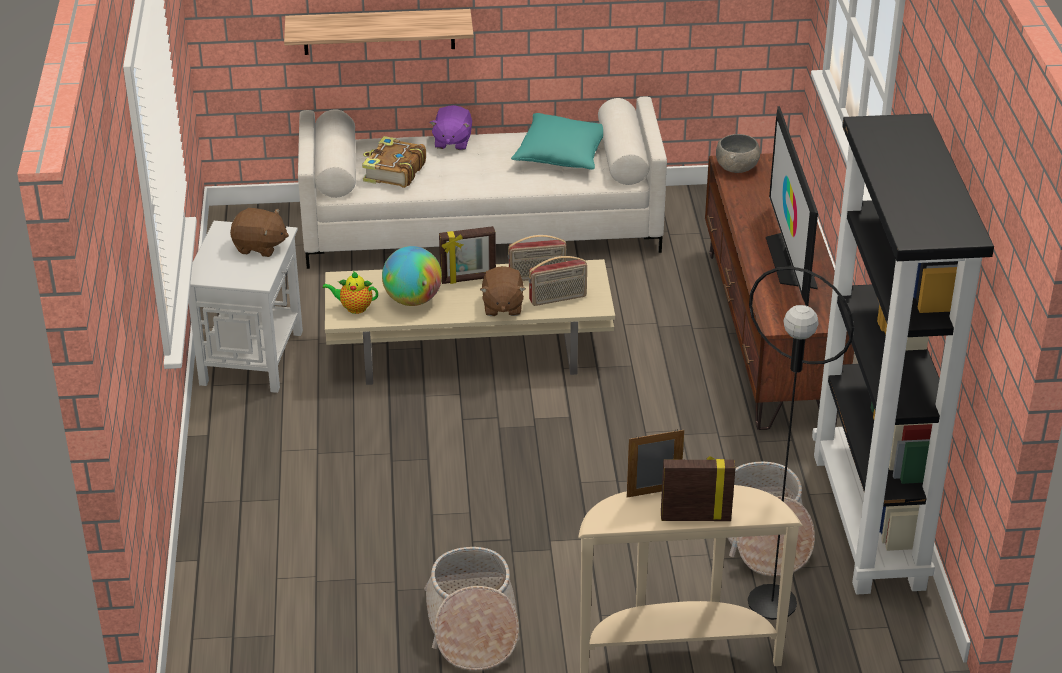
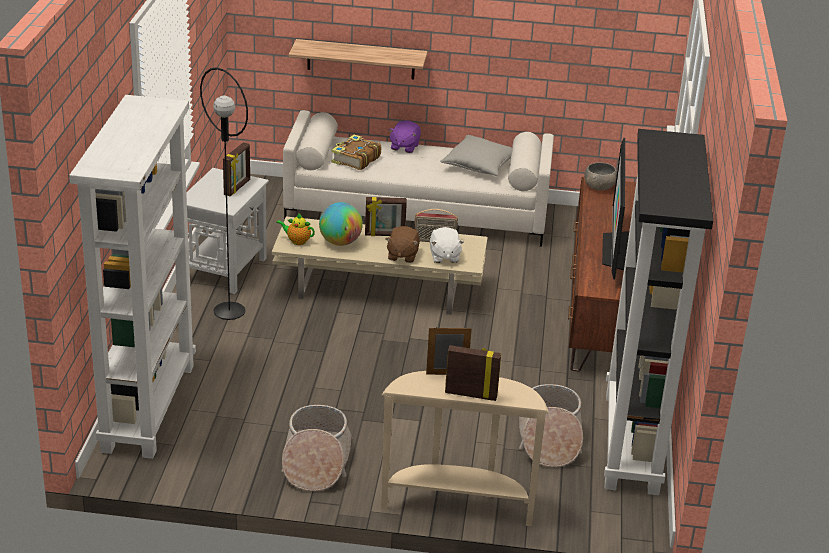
camera: 10 degrees right, 5 degrees down
brown plush toy [230,208,289,257] -> picture frame [223,142,250,196]
turquoise pillow [511,113,603,170] -> grey pillow [440,135,513,176]
radio [529,256,587,306] -> white plush toy [430,227,464,263]
black floor lamp [748,266,854,620] -> black floor lamp moved to [200,67,248,320]
none -> white bookcase [69,95,196,459]

